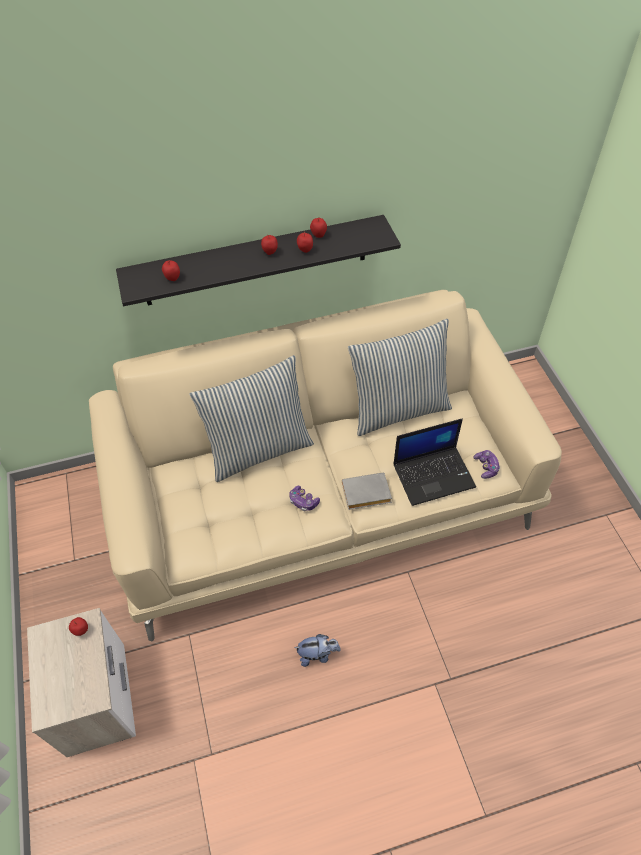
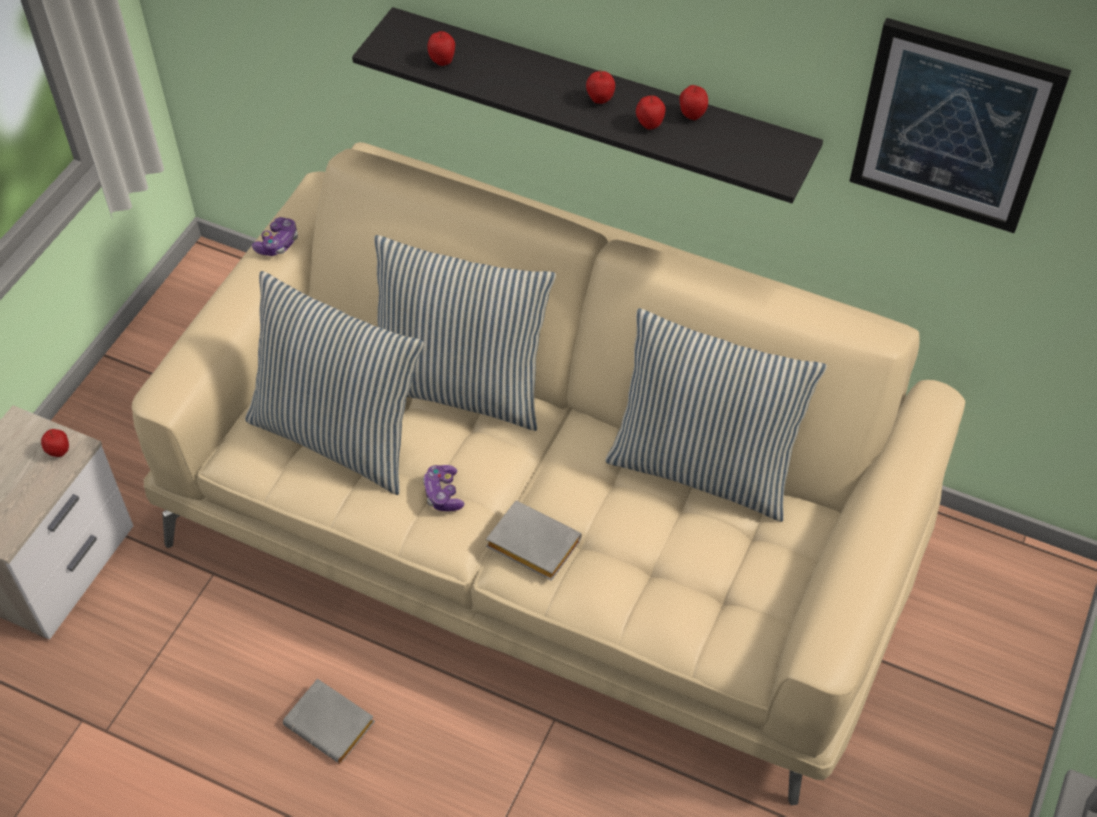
camera: 40 degrees right, 0 degrees up
plush toy [294,634,341,667] -> grey book [283,679,375,764]
laptop [393,419,476,506] -> none
game controller [473,450,500,479] -> game controller moved to [252,217,298,256]
none -> pillow [245,271,424,495]
none -> picture [849,18,1071,233]

